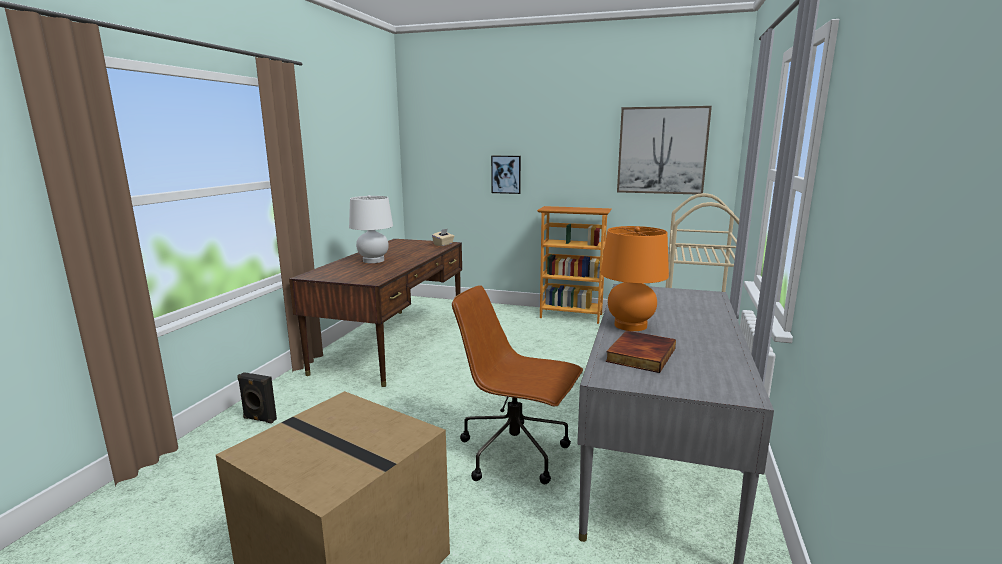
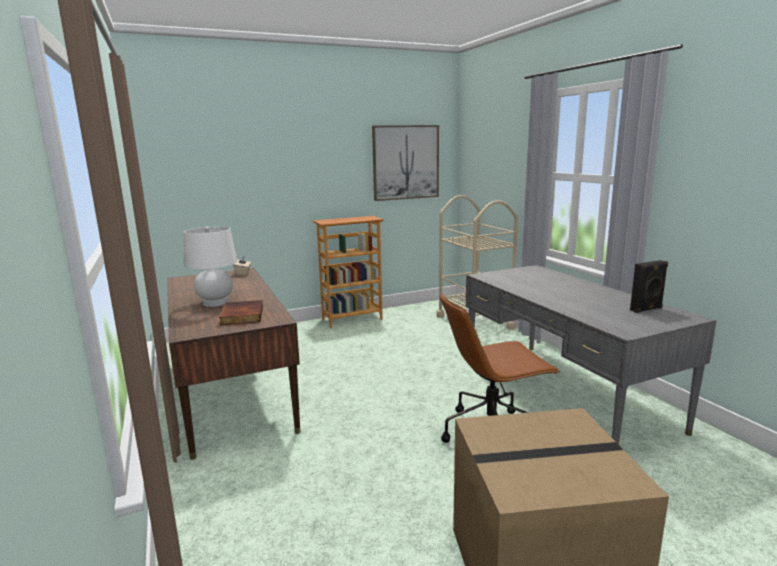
camera: 40 degrees left, 0 degrees up
black speaker [237,372,277,424] -> black speaker moved to [630,260,668,313]
picture [491,156,521,194] -> none
orange table lamp [601,226,669,331] -> none
book [605,331,676,373] -> book moved to [219,300,263,325]

